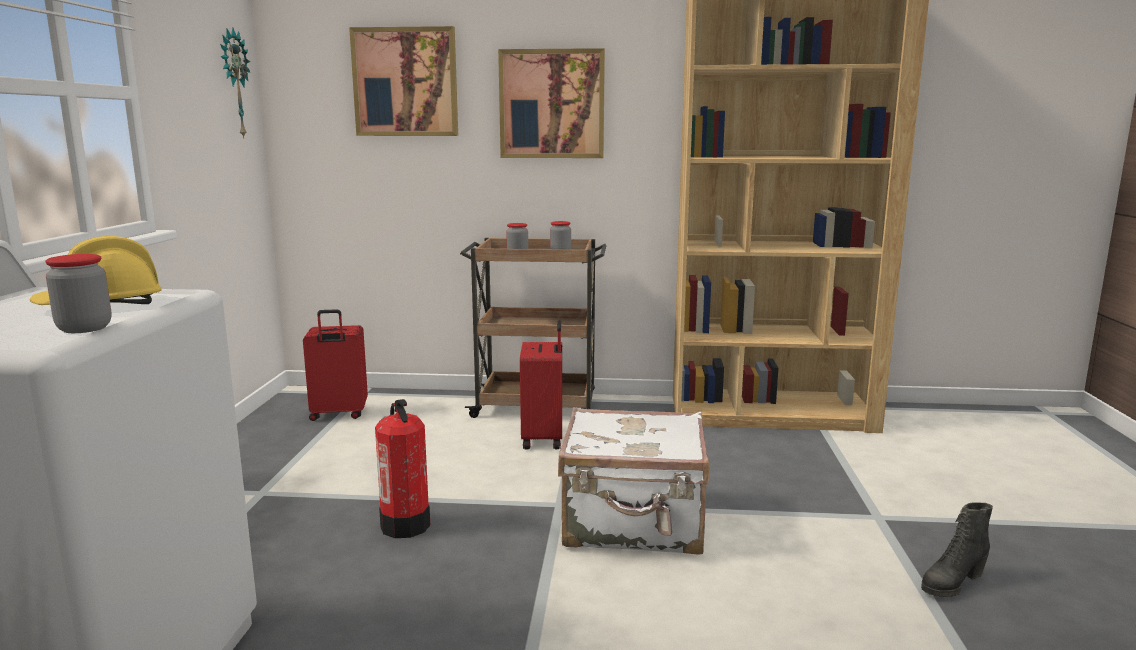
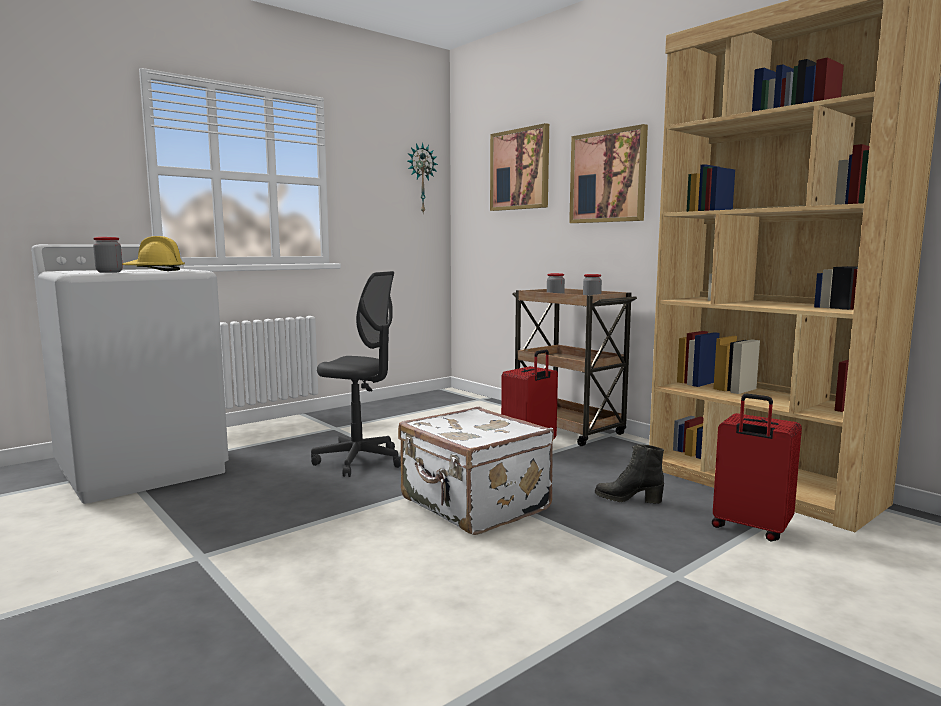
camera: 45 degrees right, 5 degrees down
red suitcase [303,309,368,421] -> red suitcase moved to [712,394,802,541]
fire extinguisher [375,399,430,538] -> grey office chair [311,271,401,477]
black boot [921,502,993,597] -> black boot moved to [595,444,664,504]

